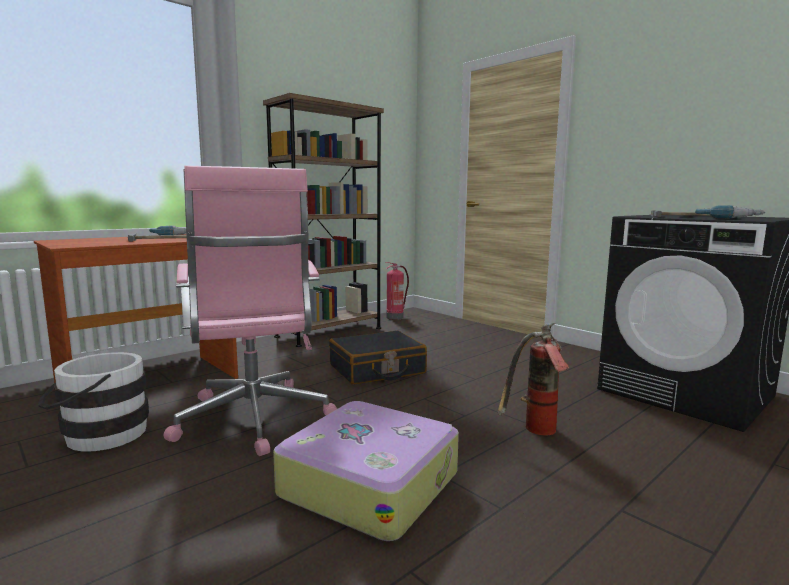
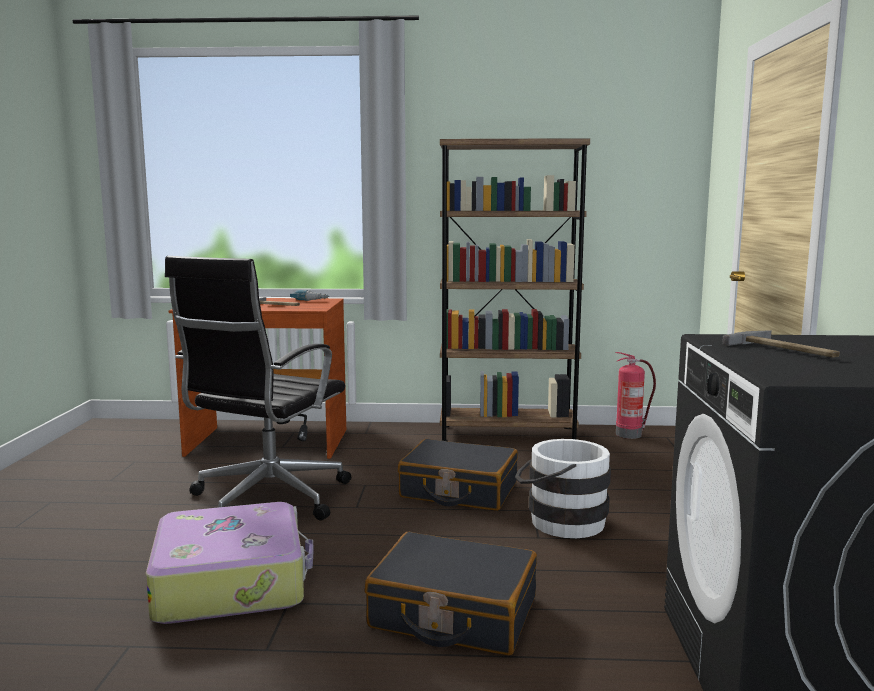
camera: 45 degrees right, 0 degrees up
white bucket [38,352,149,452] -> white bucket moved to [515,439,611,538]
pink office chair [164,166,337,456] -> black office chair [165,256,351,521]
fire extinguisher [498,323,569,435] -> black suitcase [365,532,537,655]
power drill [695,205,765,219] -> none

